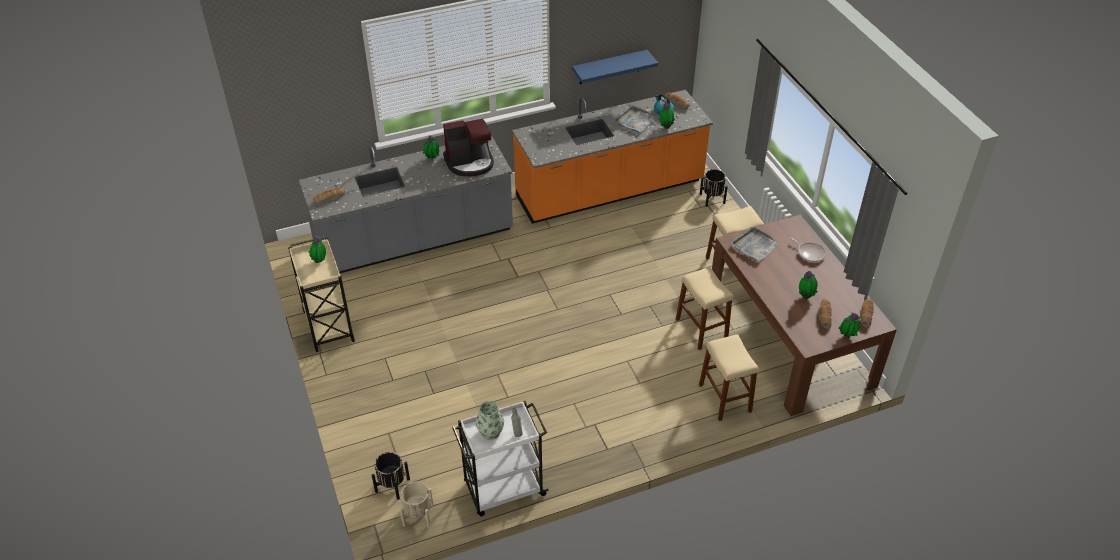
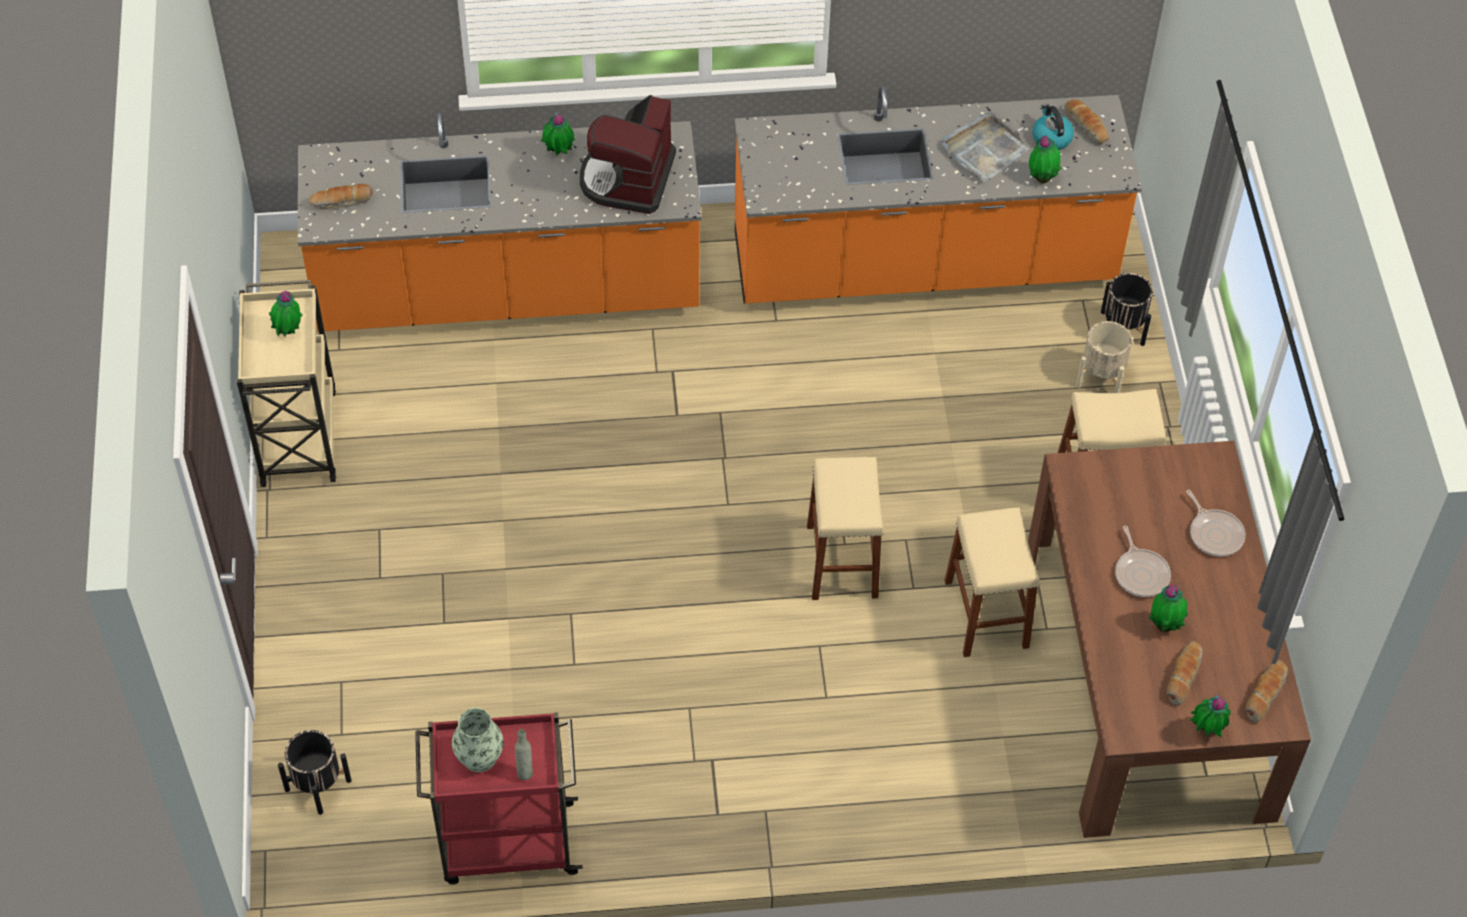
camera: 15 degrees right, 10 degrees up
grey counter [299,135,513,273] -> orange counter [298,112,702,332]
beige planter [400,481,434,528] -> beige planter moved to [1076,321,1133,393]
coffee machine [443,118,494,177] -> coffee machine turned 105 degrees clockwise [580,95,676,214]
white cart [452,401,549,516] -> red cart [415,712,583,884]
blue shelf [572,50,658,84] -> none
beige stool [699,334,759,421] -> beige stool moved to [807,457,883,600]
grey tray [731,227,778,261] -> none
none -> frying pan [1115,525,1171,597]

